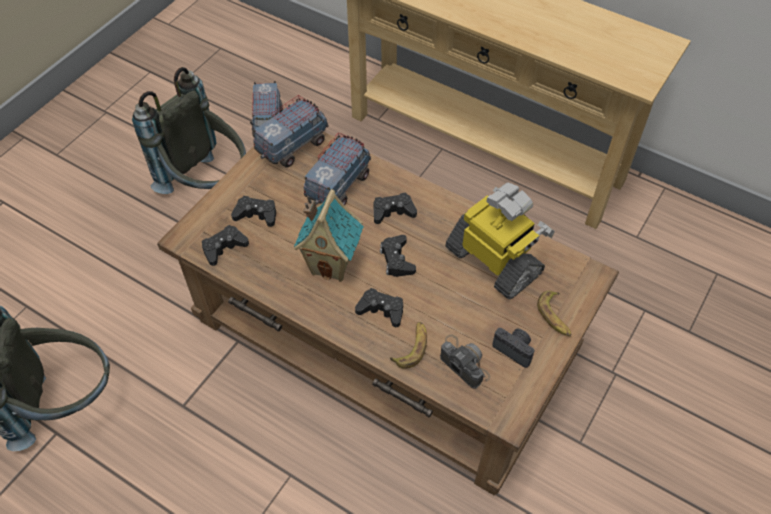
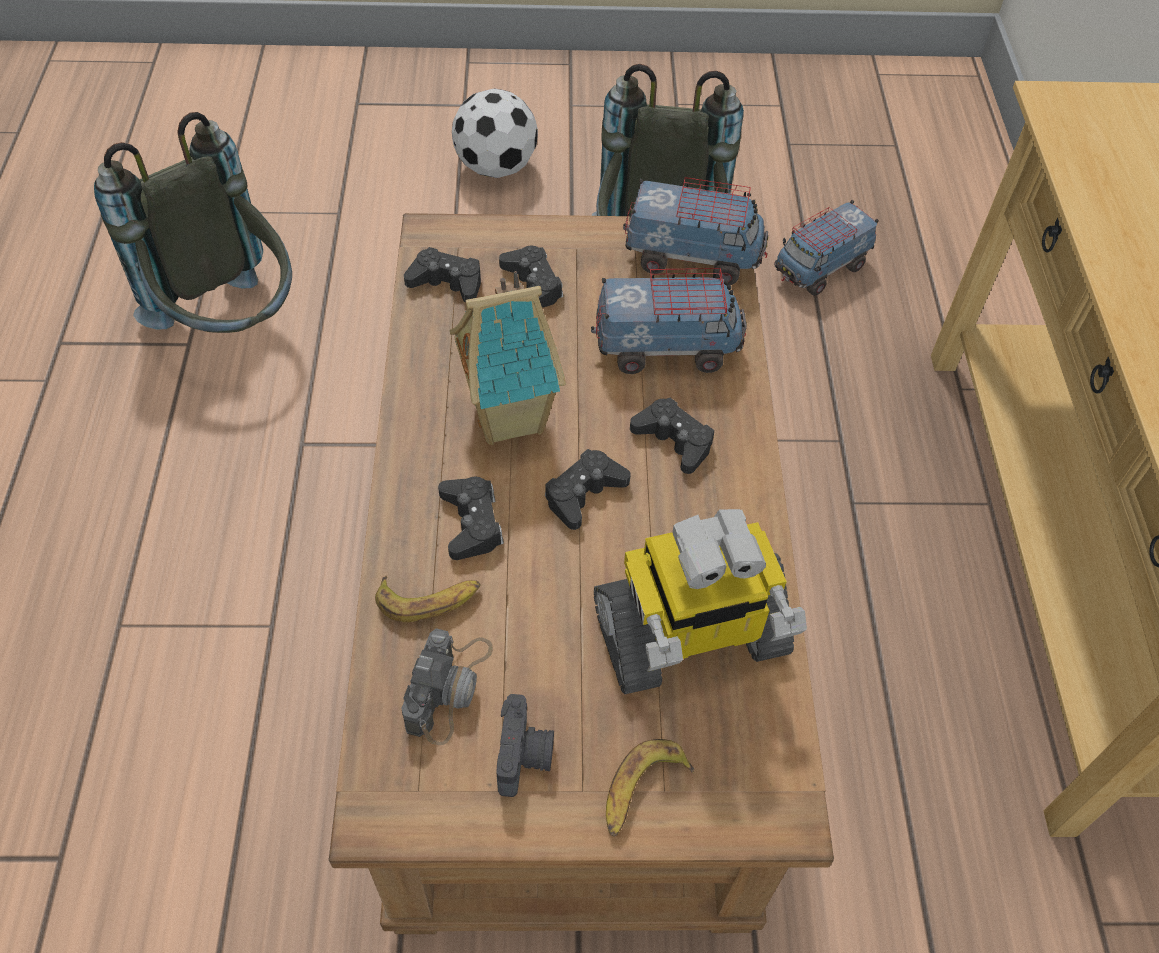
camera: 55 degrees right, 0 degrees up
toy robot [445,183,555,299] -> toy robot turned 60 degrees clockwise [594,509,807,694]
none -> football [452,89,538,178]

